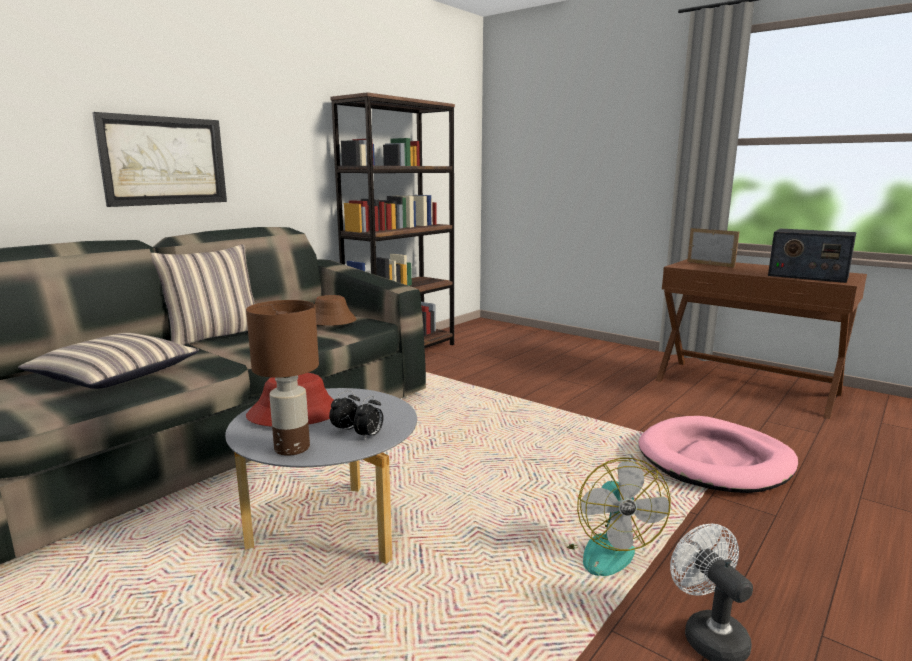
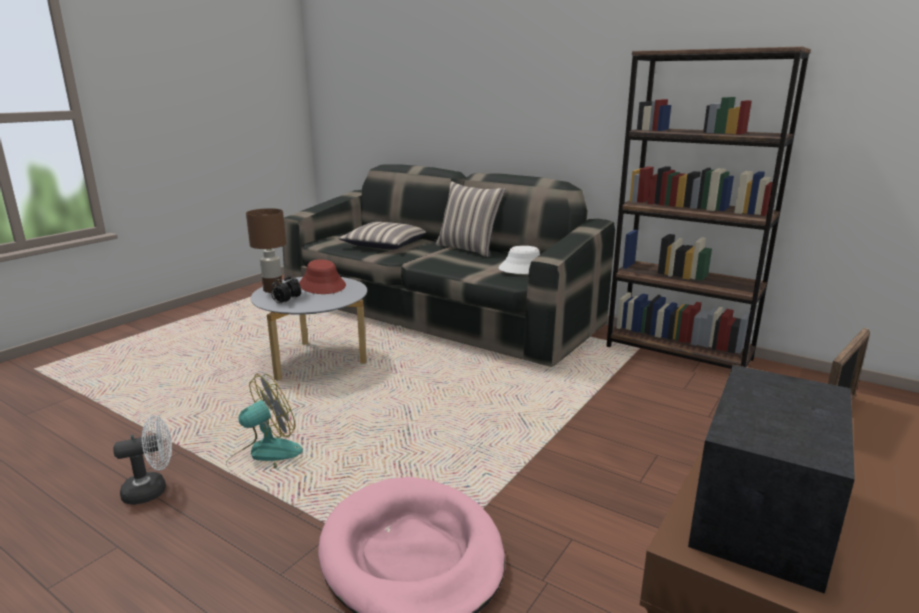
camera: 85 degrees right, 5 degrees up
picture [92,112,227,207] -> none
brown hat [315,295,356,326] -> white hat [498,246,540,274]
fan [567,458,671,576] -> fan turned 150 degrees clockwise [226,374,303,473]

